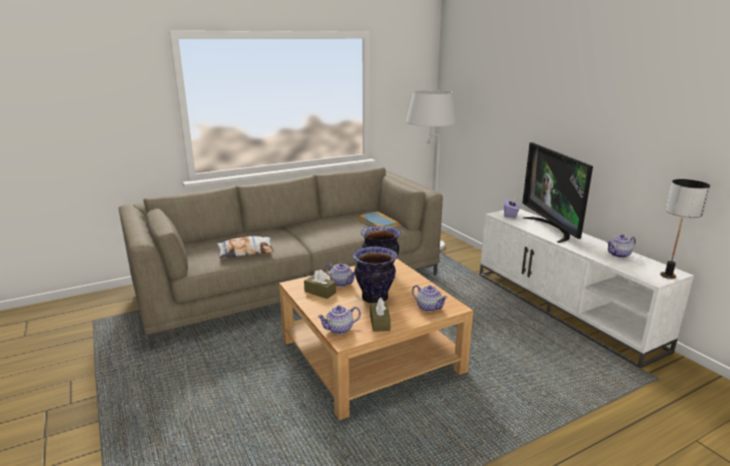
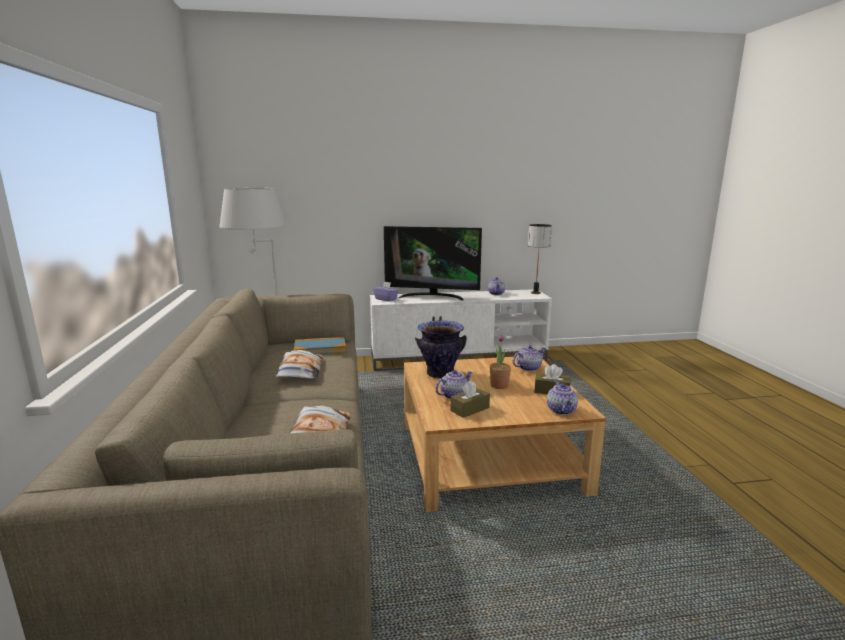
camera: 70 degrees left, 5 degrees down
vase [353,246,397,303] -> potted plant [490,335,511,389]
none -> pillow [275,350,323,379]

